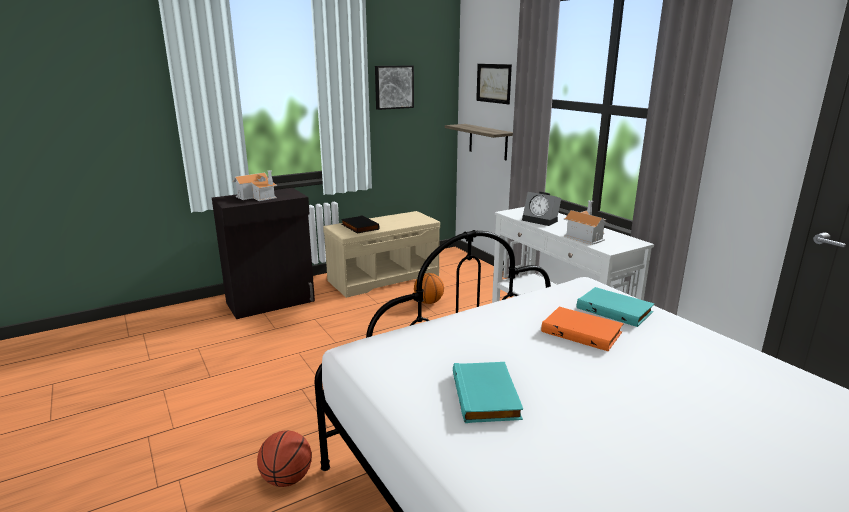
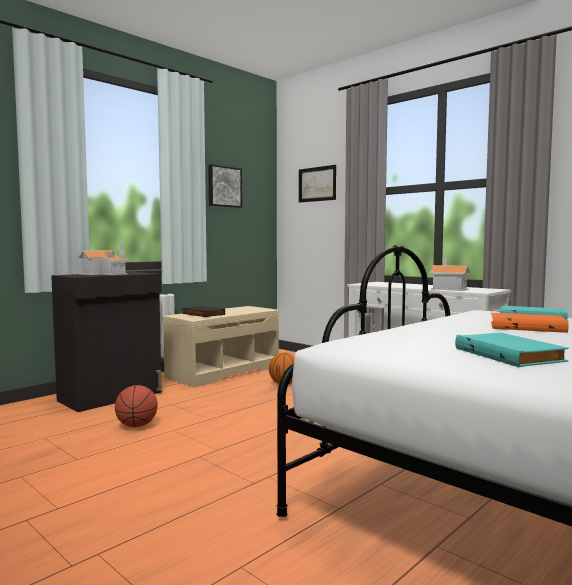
camera: 15 degrees left, 15 degrees down
basketball [257,430,312,487] -> basketball moved to [115,385,158,427]
shelf [445,124,513,160] -> none
alarm clock [522,192,561,226] -> none

